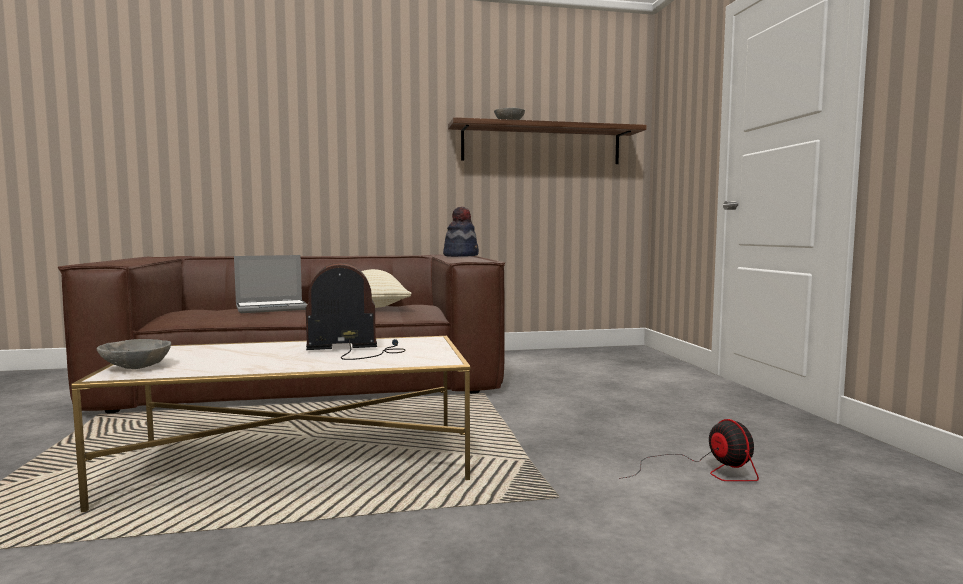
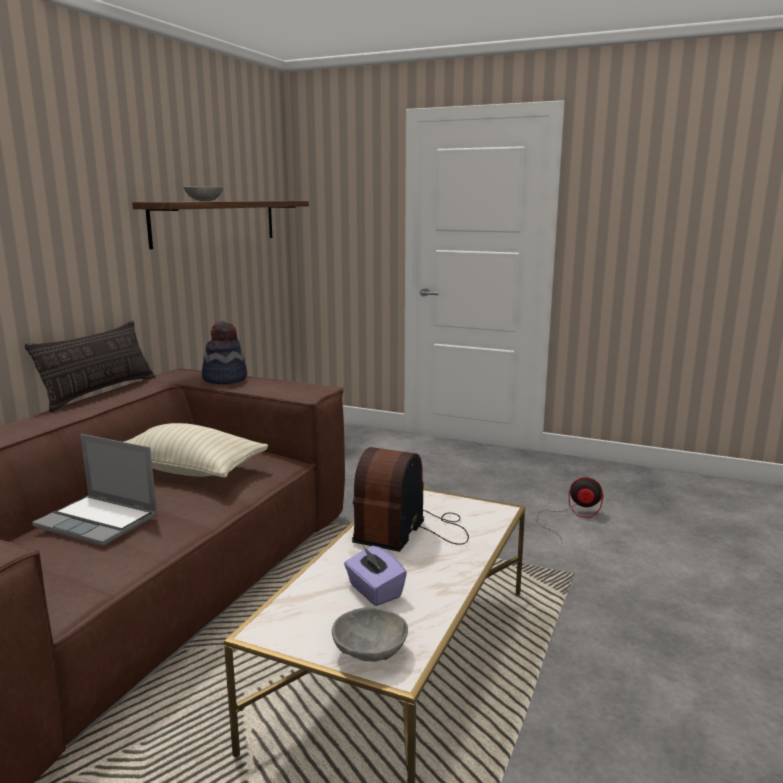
camera: 55 degrees left, 10 degrees up
laptop [234,255,307,313] -> laptop turned 105 degrees clockwise [32,434,158,546]
none -> pillow [25,321,155,412]
none -> purple tissue box [344,546,407,606]

